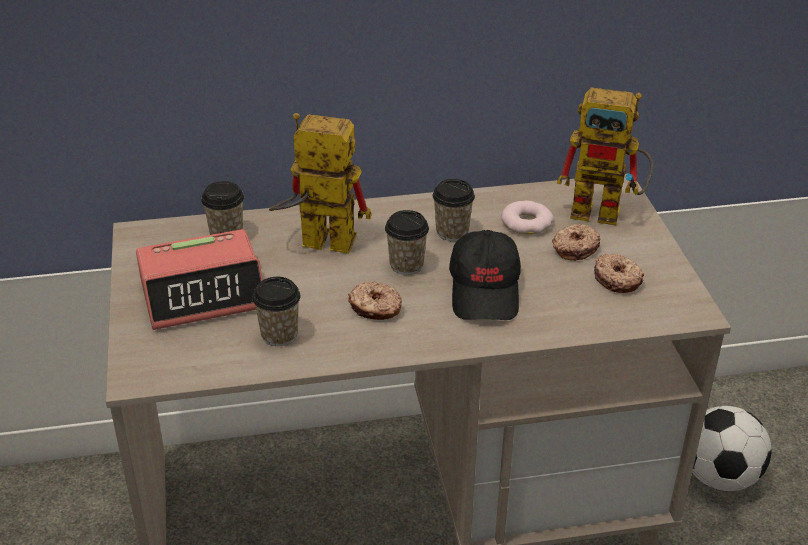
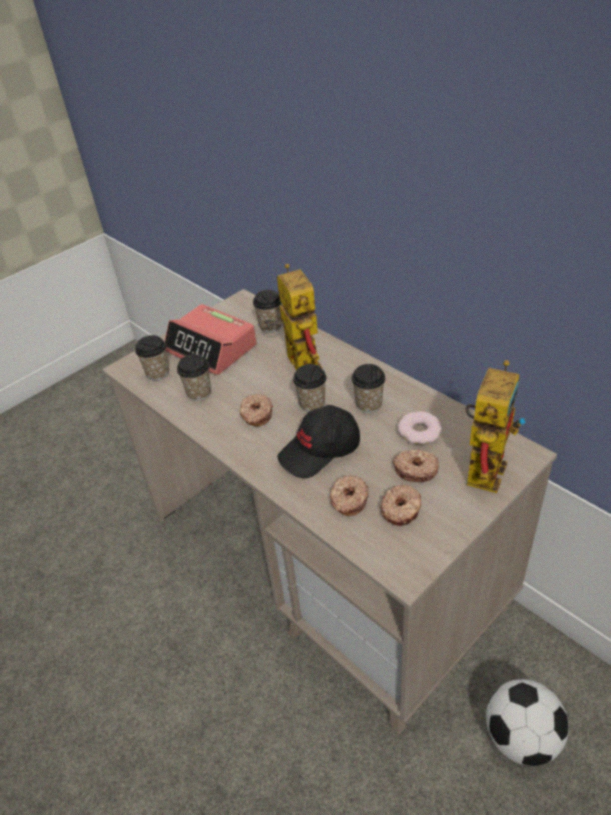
camera: 60 degrees right, 5 degrees up
toy robot [557,88,653,225] -> toy robot turned 135 degrees counterclockwise [465,360,525,493]
none -> cup [135,335,169,381]
none -> donut [330,475,369,516]

